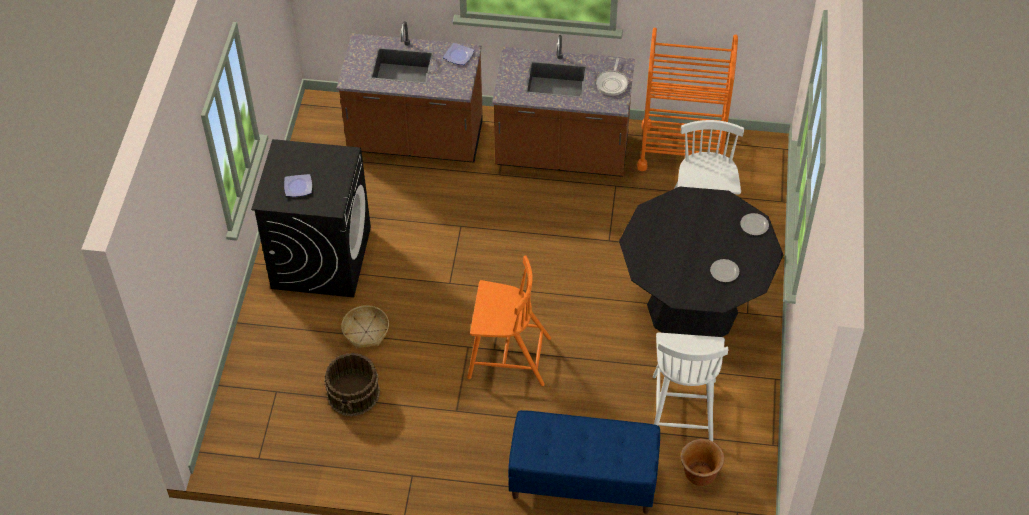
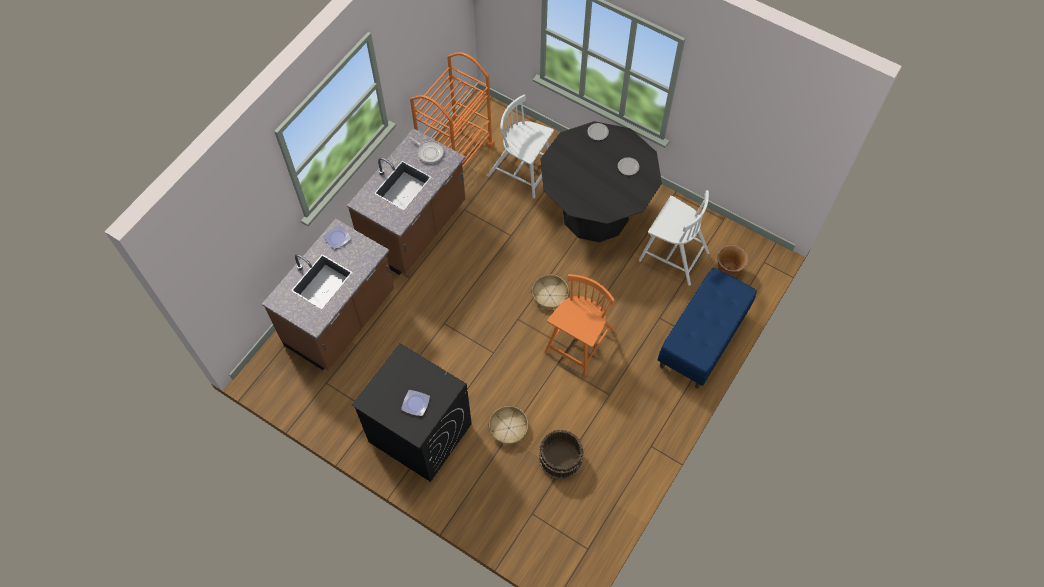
camera: 65 degrees left, 10 degrees up
none -> basket [532,275,569,309]

